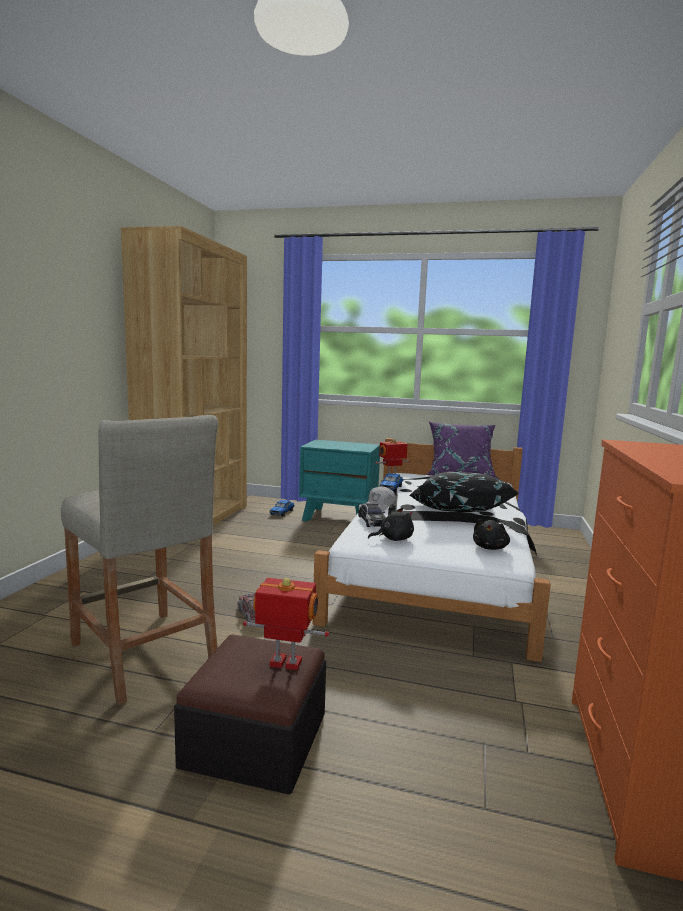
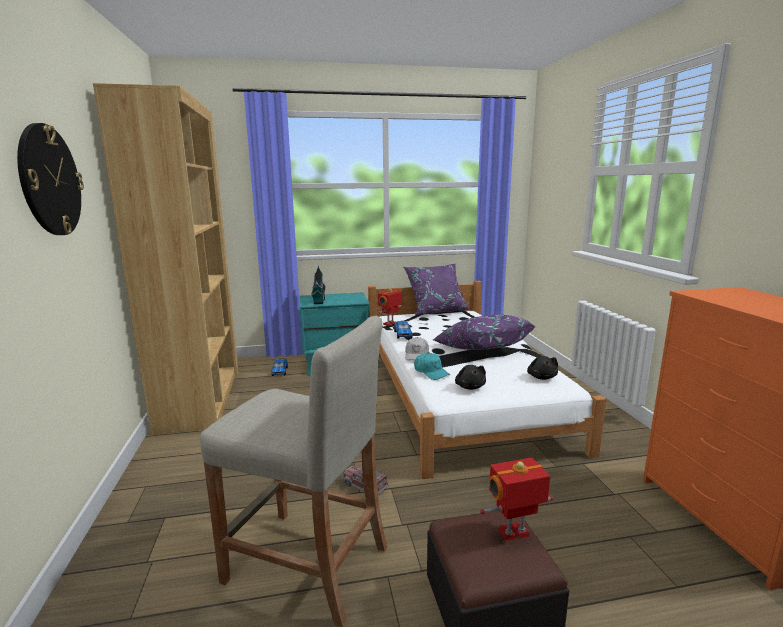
camera: 25 degrees left, 5 degrees up
toy car [358,503,386,527] -> turquoise cap [414,353,450,380]
black plush toy [368,508,414,541] -> black plush toy turned 120 degrees clockwise [455,365,486,390]
black pillow [410,472,519,512] -> purple pillow [433,315,535,350]
none -> wall clock [17,123,84,235]
none -> toy house [311,266,326,304]

